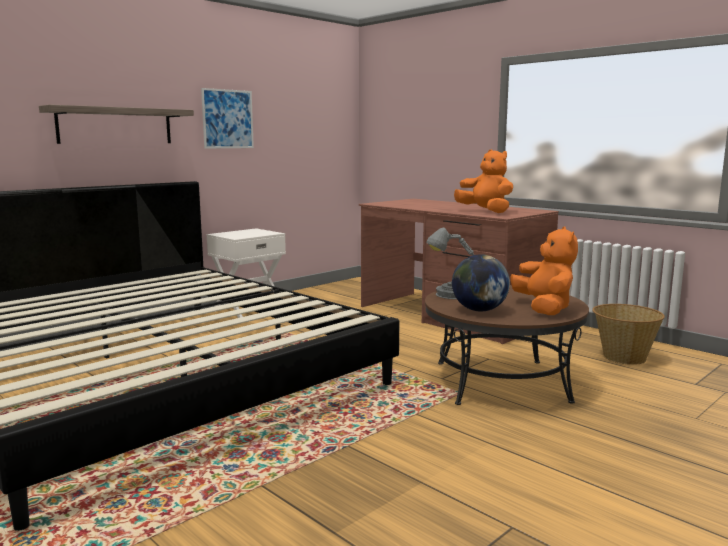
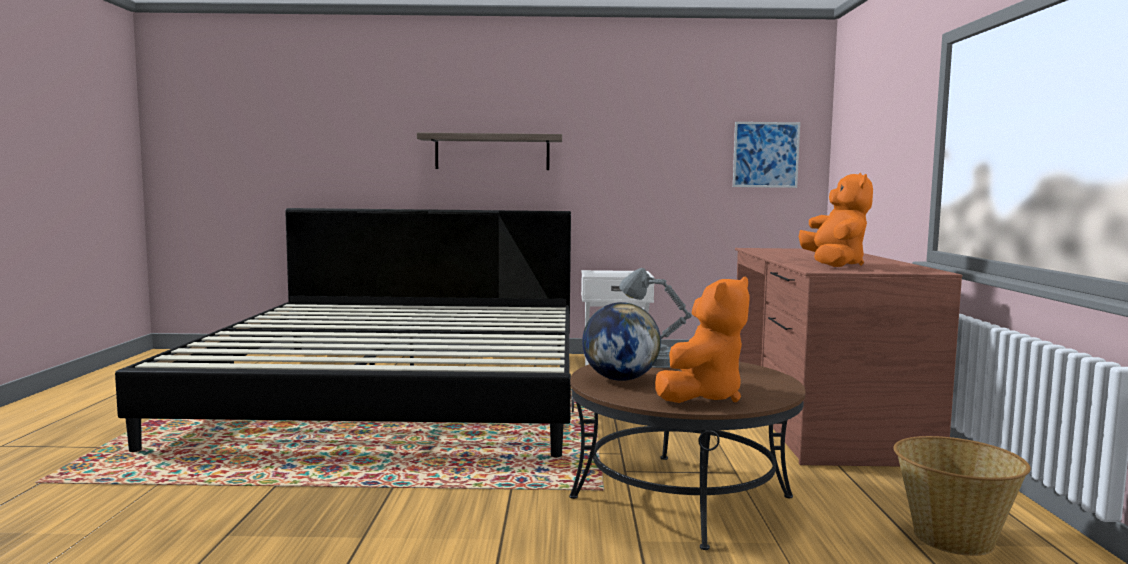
camera: 45 degrees right, 5 degrees down
picture [201,88,254,149] -> picture moved to [733,122,800,188]

